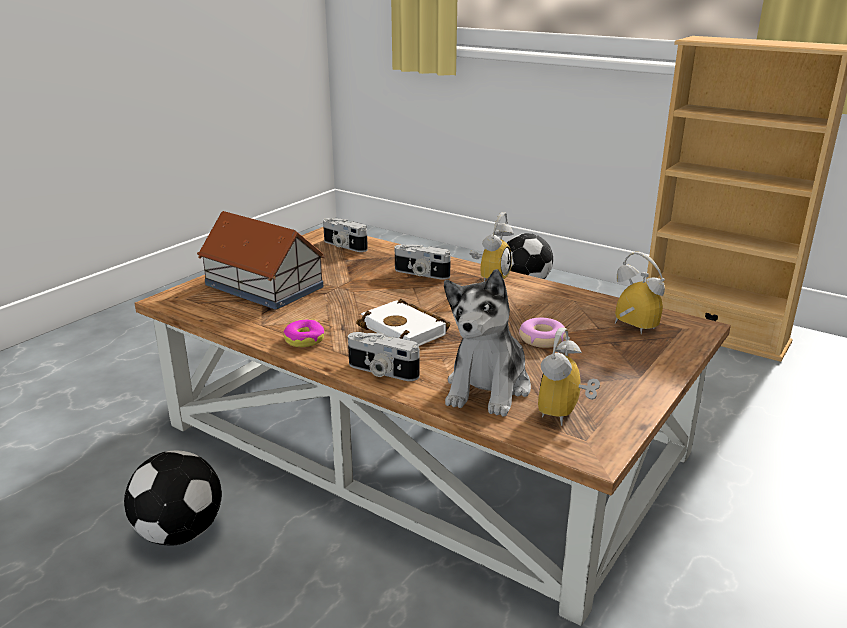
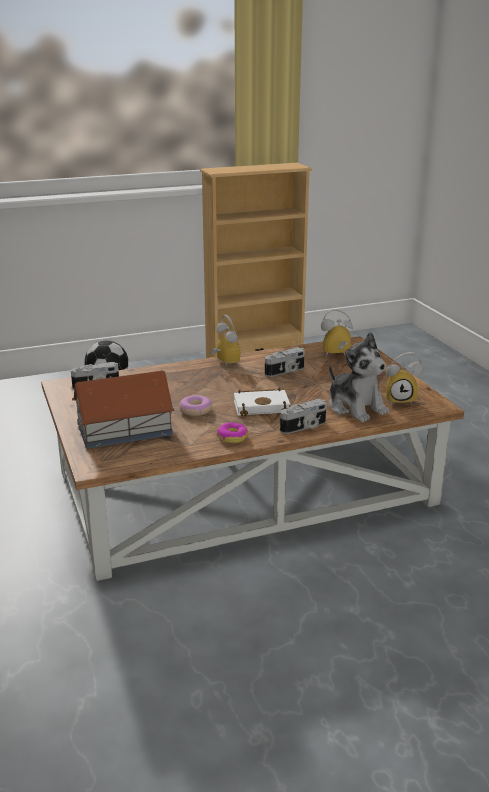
camera: 55 degrees left, 0 degrees up
football [124,451,222,546] -> none
camera [395,245,451,280] -> camera moved to [265,347,305,377]
donut [519,318,566,348] -> donut moved to [179,395,212,416]
alarm clock [538,328,600,426] -> alarm clock turned 60 degrees counterclockwise [386,352,424,405]

